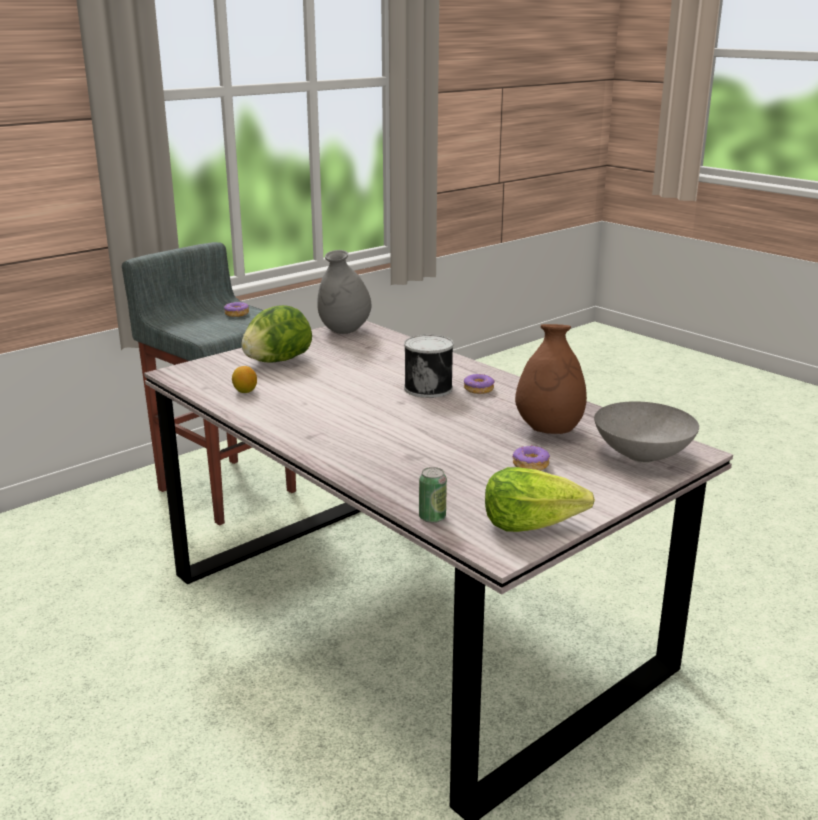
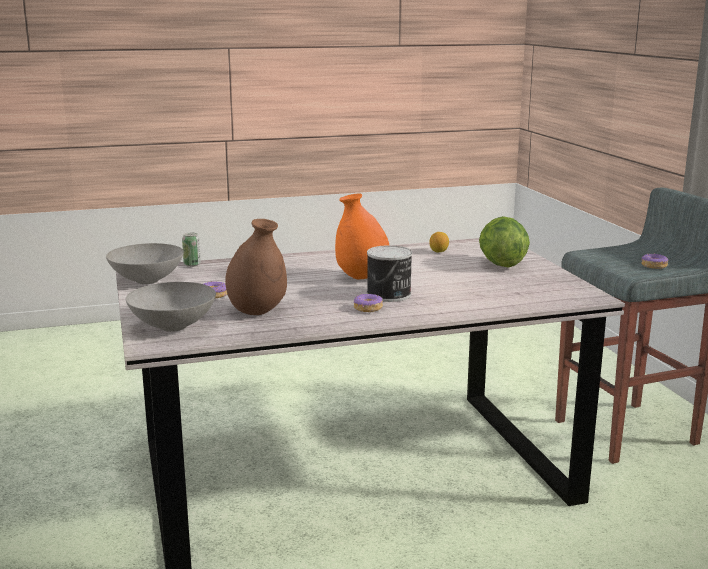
camera: 115 degrees right, 5 degrees down
grey vase [317,250,372,334] -> none
lettuce [485,467,595,532] -> grey bowl [106,243,184,284]
none -> orange vase [335,193,389,279]

